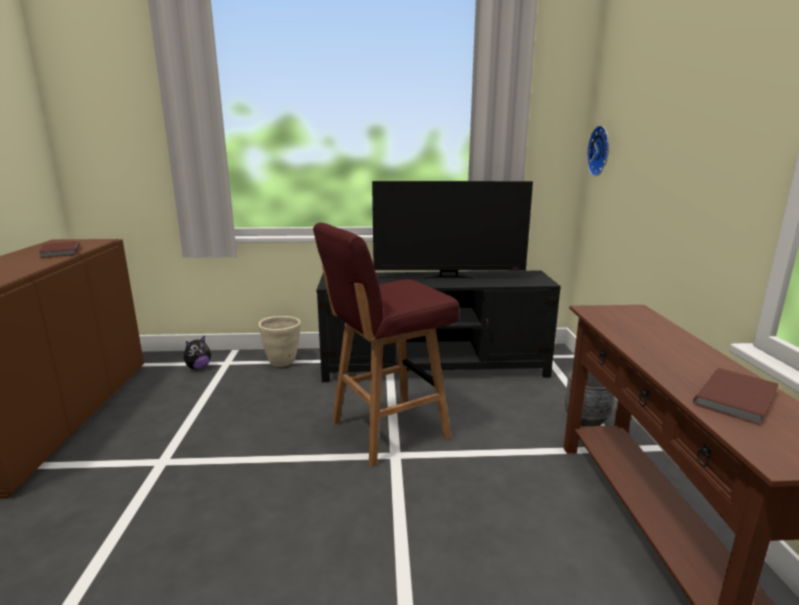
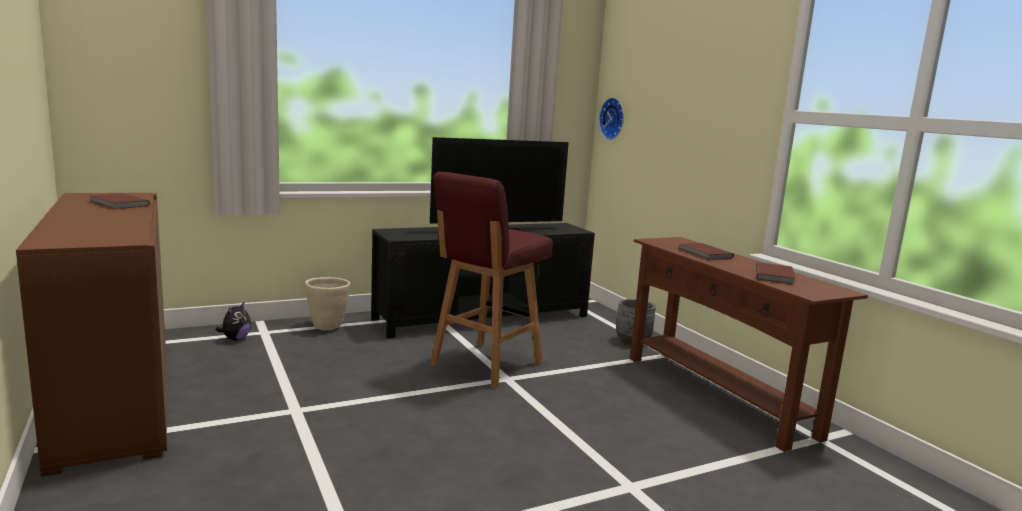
camera: 25 degrees left, 5 degrees down
none -> brown book [680,243,734,260]

